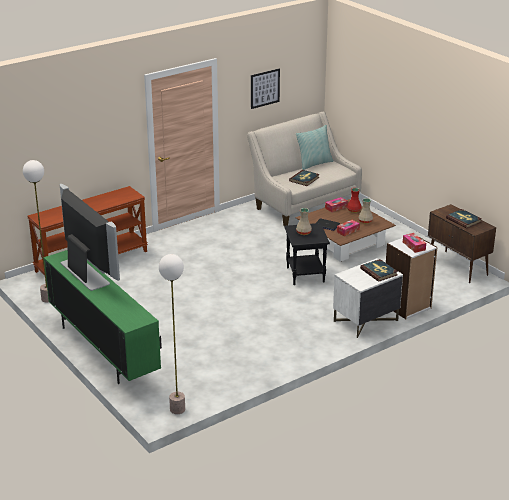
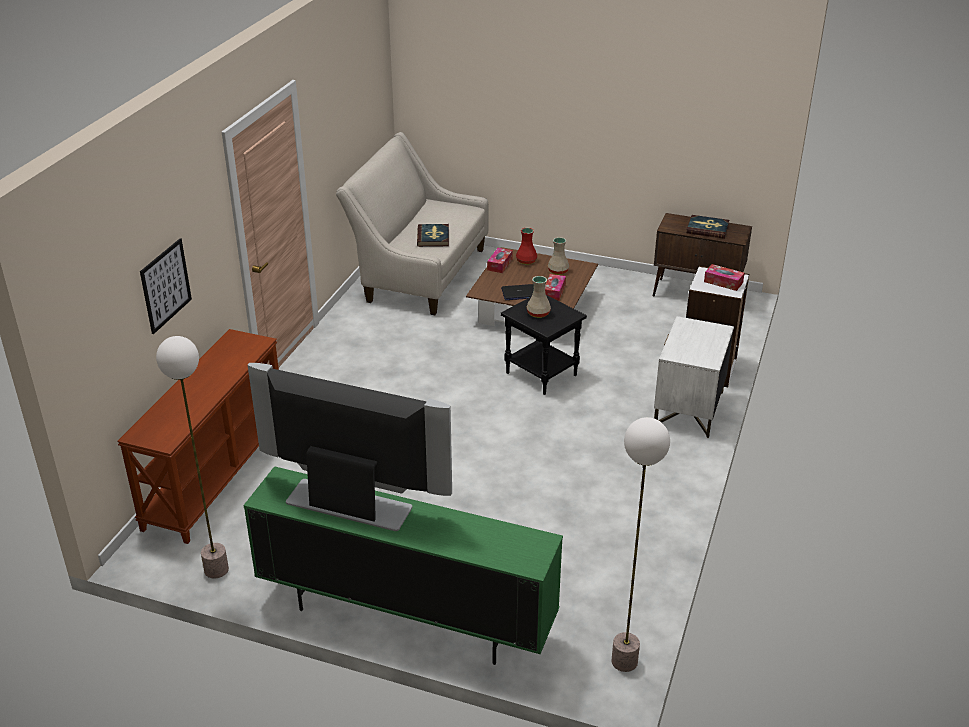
camera: 35 degrees left, 5 degrees up
picture [251,68,280,109] -> picture moved to [140,239,192,334]
pillow [296,125,333,170] -> none
book [360,259,398,282] -> none

